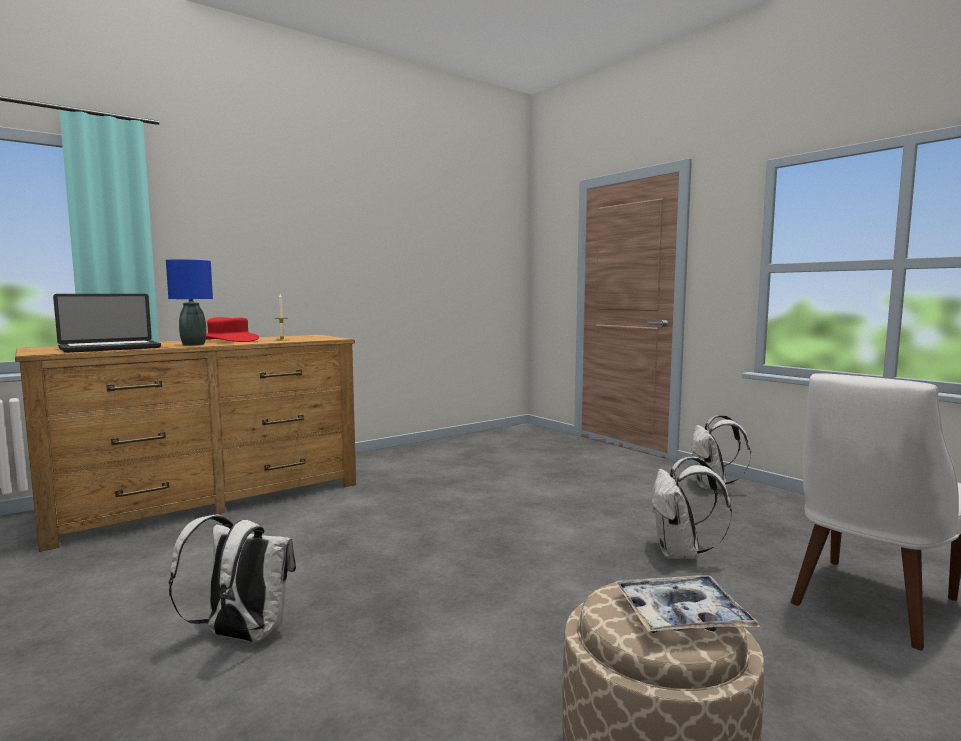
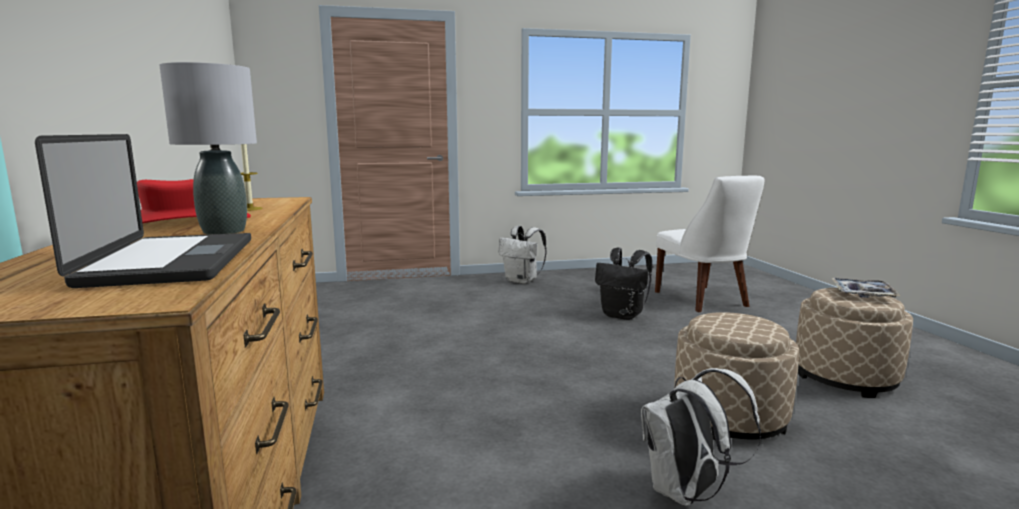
camera: 65 degrees left, 5 degrees up
blue table lamp [166,259,213,346] -> grey table lamp [159,62,257,235]
white backpack [652,456,732,559] -> black backpack [595,248,652,320]
none -> beige ottoman [674,312,799,440]

